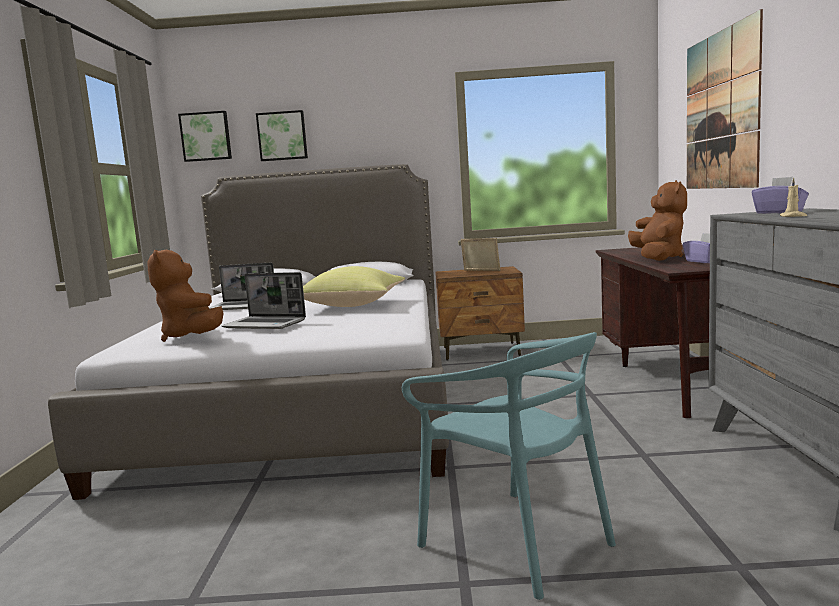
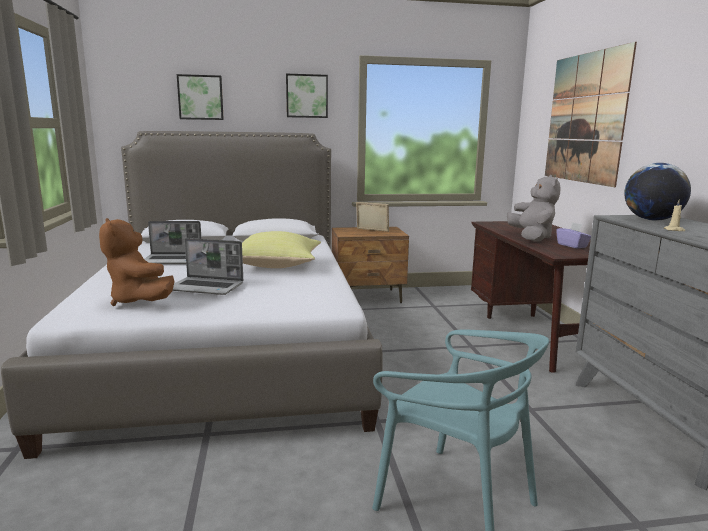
camera: 10 degrees left, 5 degrees up
picture [178,111,232,162] -> picture moved to [286,74,328,118]
brown plush toy [628,180,687,261] -> grey plush toy [507,175,560,242]
purple tissue box [752,177,809,214] -> globe [624,163,691,221]

